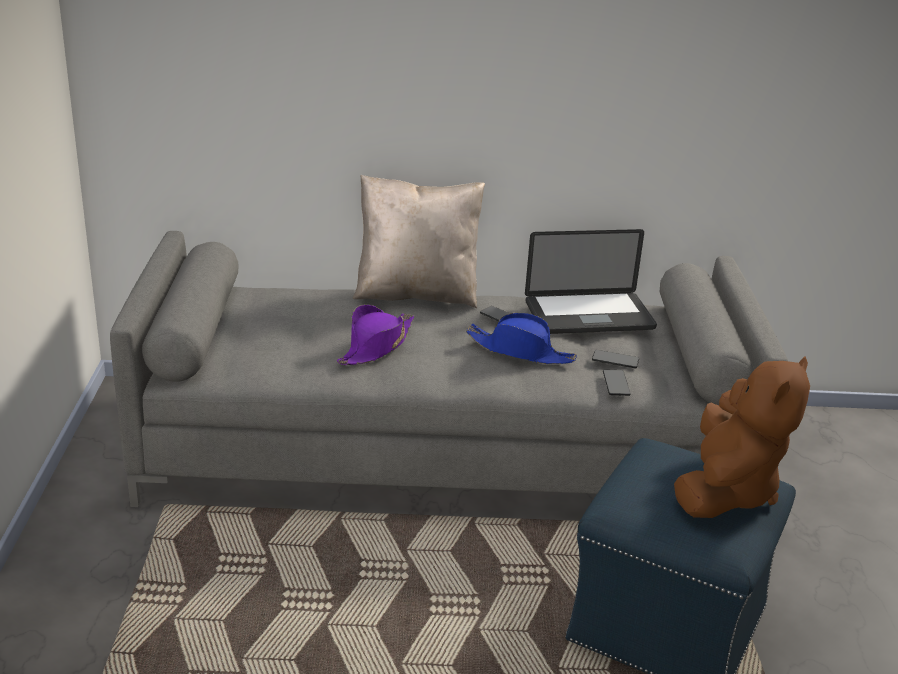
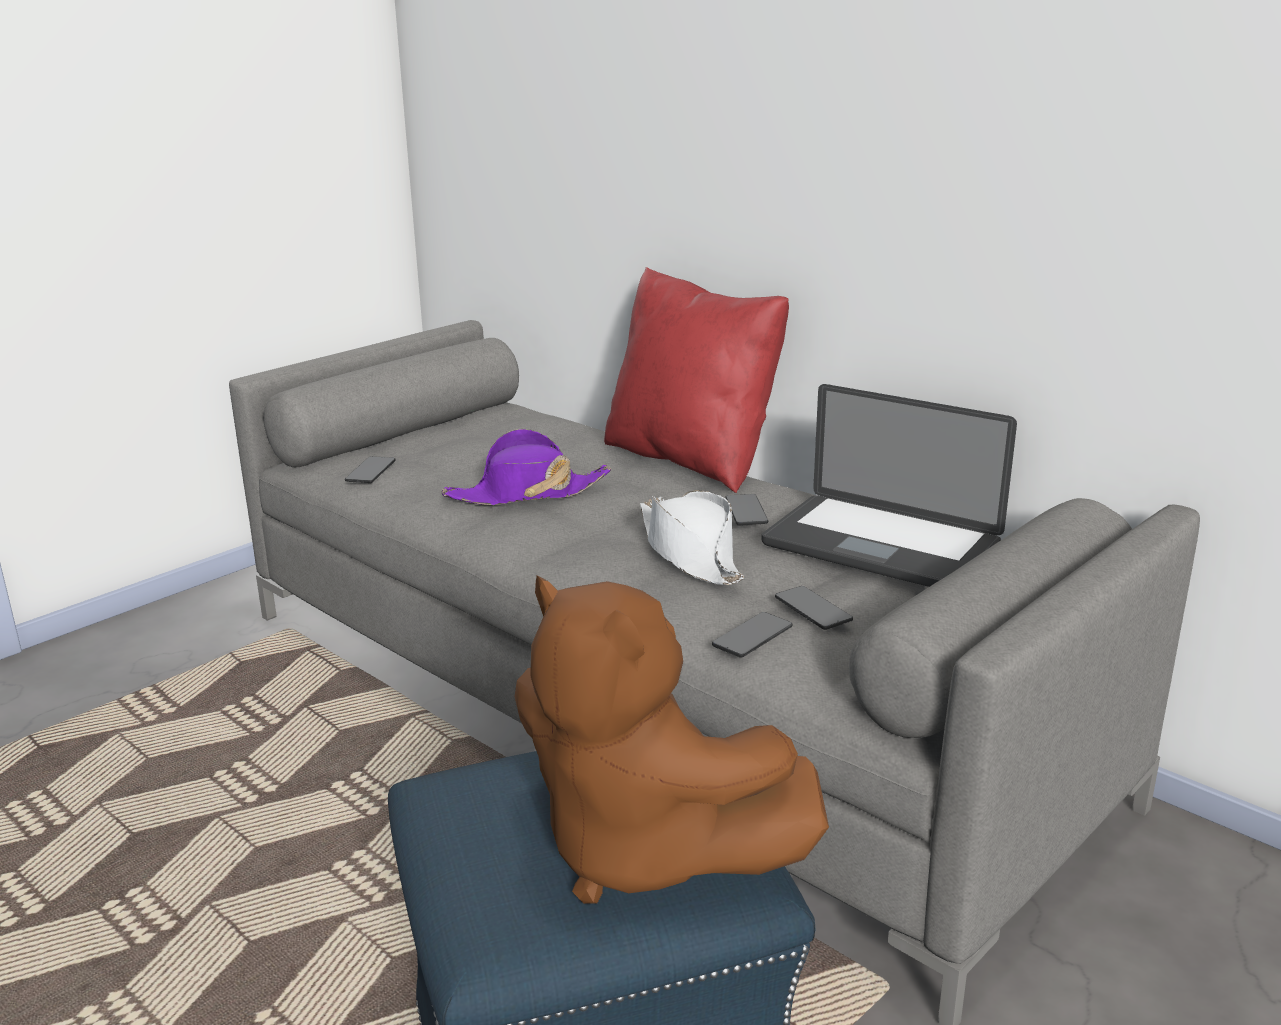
camera: 45 degrees right, 5 degrees down
beige pillow [353,175,485,308] -> red pillow [604,267,789,493]
blue hat [466,313,577,364] -> white hat [640,490,744,585]
brown plush toy [674,356,810,518] -> brown plush toy turned 60 degrees clockwise [514,576,829,904]
none -> phone [345,456,395,483]

